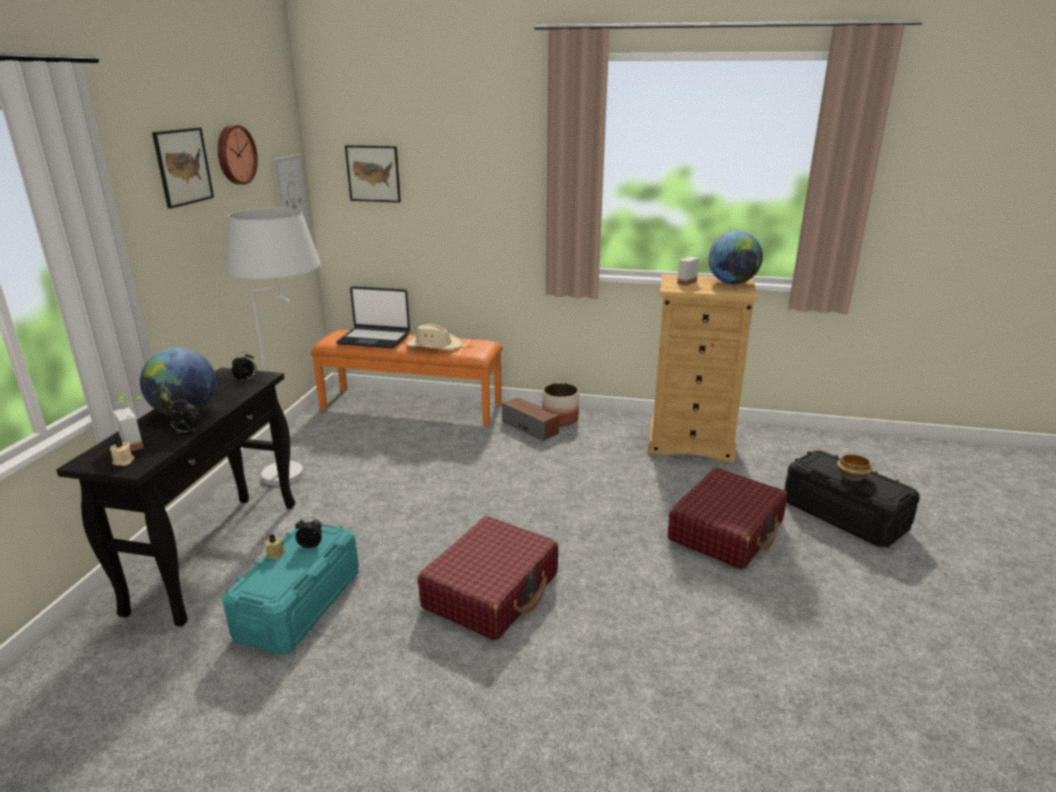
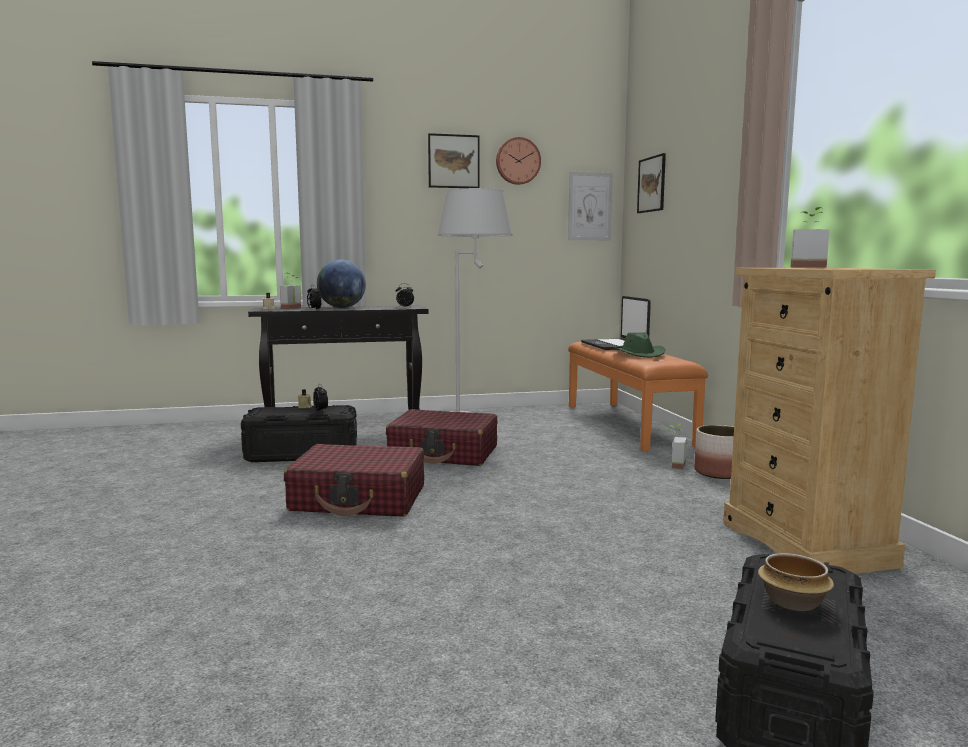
camera: 65 degrees right, 15 degrees down
turquoise storage box [222,521,359,655] -> black storage box [241,405,357,462]
beige hat [407,324,462,350] -> green hat [611,332,665,358]
speaker [502,397,559,441] -> potted plant [666,424,687,469]
red suitcase [668,468,787,570] -> red suitcase moved to [386,409,497,466]
globe [708,231,763,284] -> none

